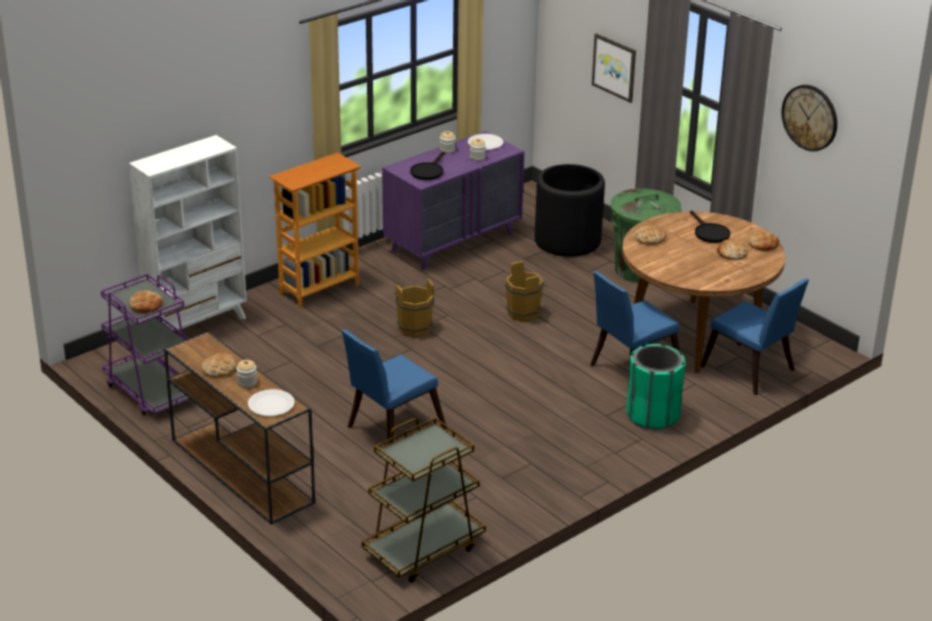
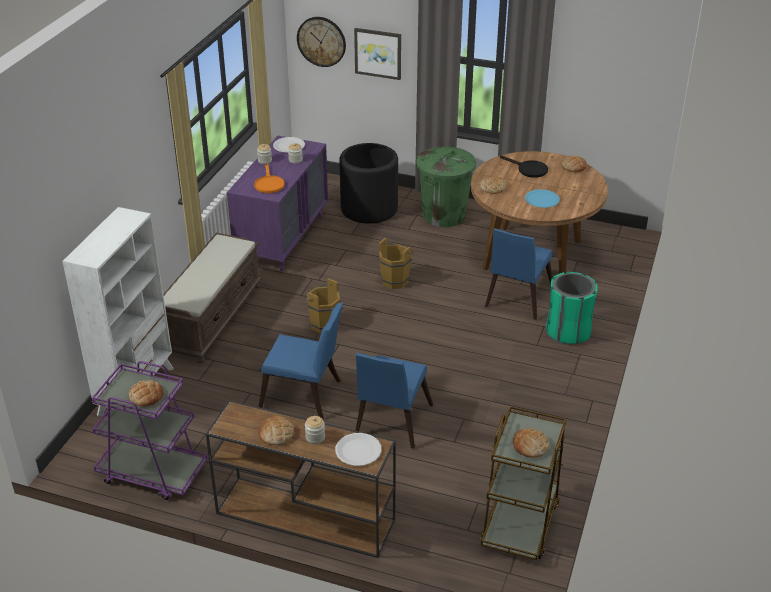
camera: 30 degrees left, 5 degrees up
bookcase [269,153,361,309] -> brown bench [163,233,262,363]
black frying pan [410,152,445,180] -> orange frying pan [254,163,285,193]
blue chair [701,278,809,395] -> blue chair moved to [259,303,343,419]
bread [717,239,748,260] -> bread moved to [513,428,550,458]
wall clock [781,85,837,151] -> wall clock moved to [297,17,346,67]
none -> blue plate [525,189,560,208]

